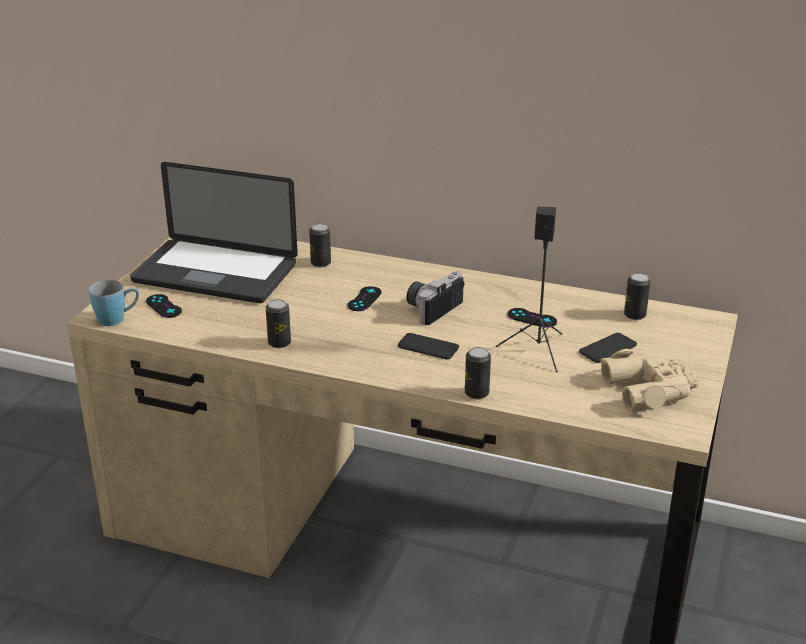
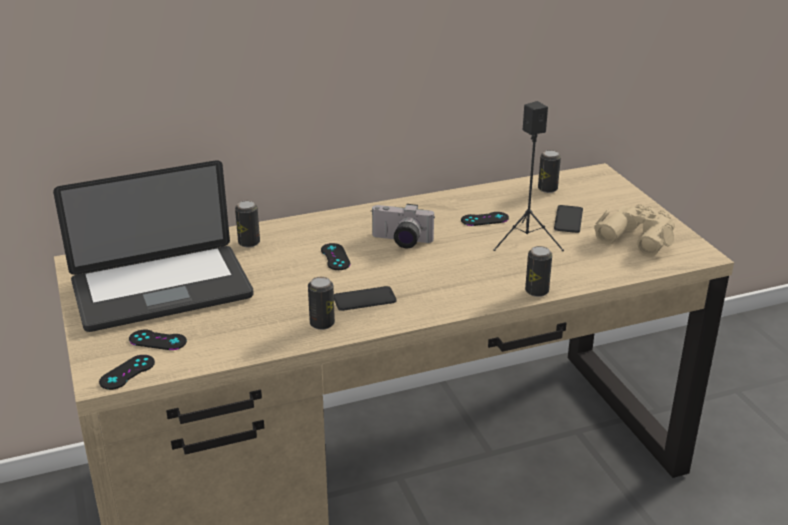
camera: 40 degrees left, 0 degrees up
blue mug [89,280,139,326] -> black game controller [99,355,155,390]
phone [398,333,459,360] -> phone moved to [334,286,397,311]
camera [406,272,464,325] -> camera turned 75 degrees counterclockwise [371,204,434,248]

